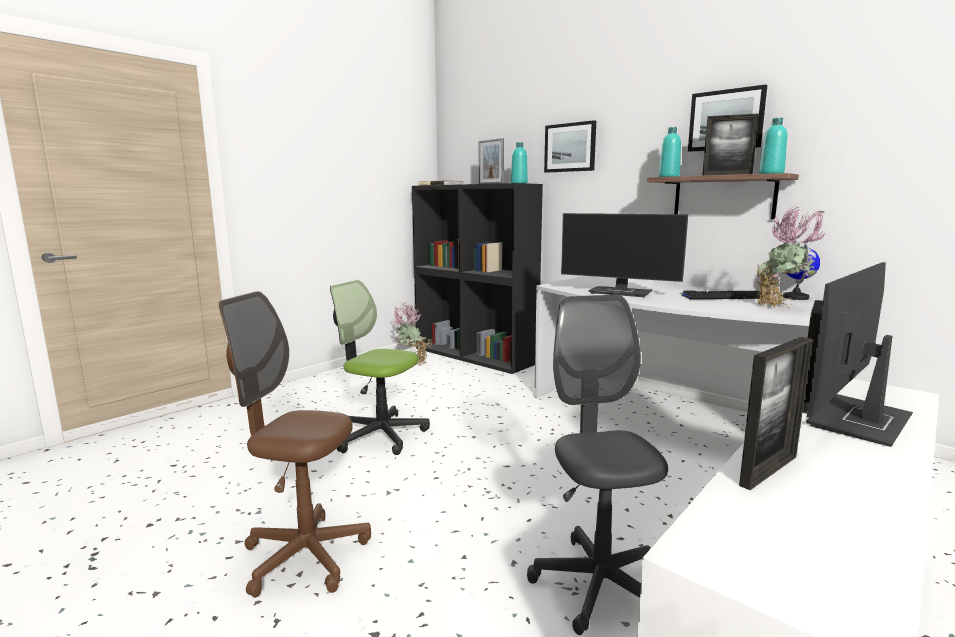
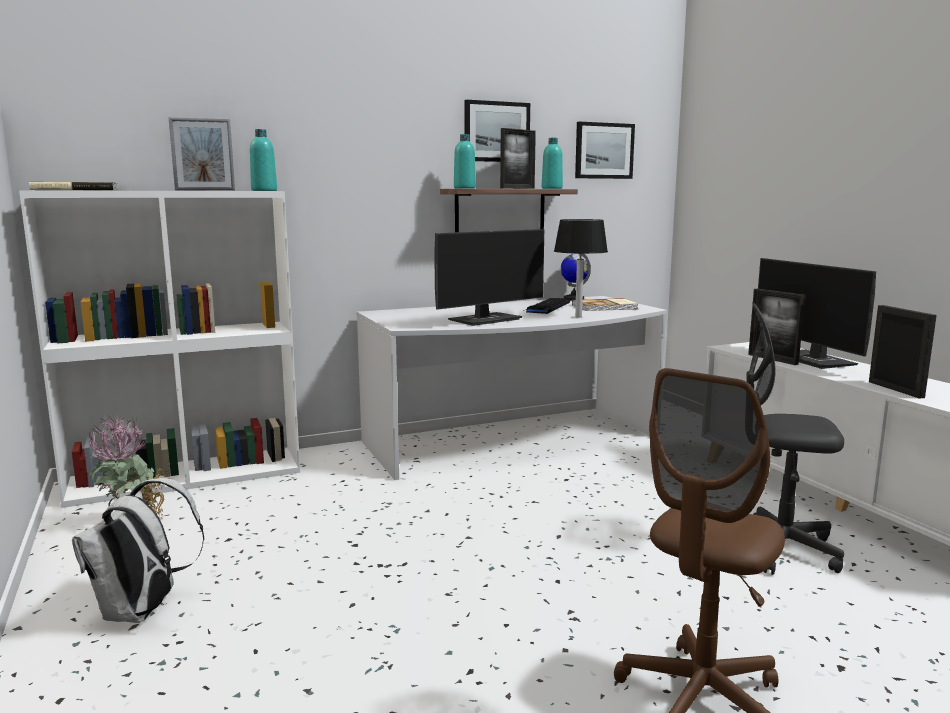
camera: 65 degrees left, 0 degrees up
office chair [330,280,430,455] -> none
black bookcase [412,183,543,374] -> white bookcase [19,190,300,508]
picture [544,120,596,173] -> picture moved to [575,122,635,179]
potted plant [754,207,826,307] -> book [572,298,639,311]
none -> white backpack [72,478,204,623]
none -> black table lamp [554,219,608,318]

